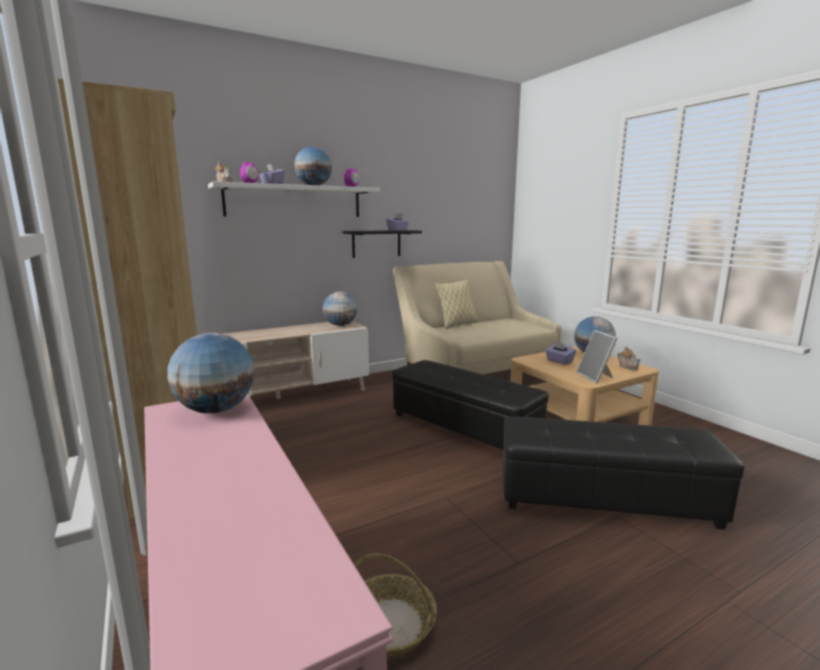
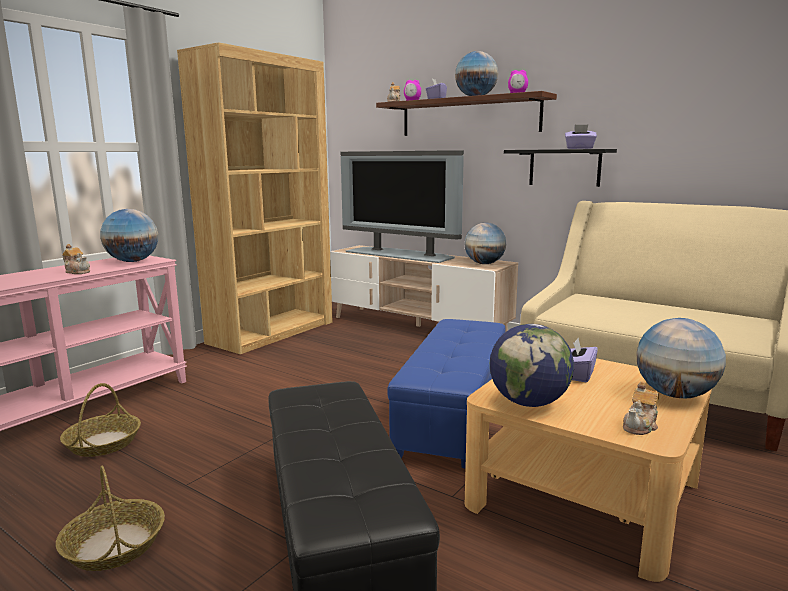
camera: 65 degrees right, 0 degrees up
white shelf [208,182,380,217] -> brown shelf [376,91,557,136]
black ottoman [392,360,549,450] -> blue ottoman [387,319,506,468]
pillow [435,279,478,329] -> none
picture frame [576,330,617,383] -> globe [490,324,574,407]
none -> basket [56,466,165,571]
none -> teapot [62,244,90,274]
none -> television [340,150,464,263]

